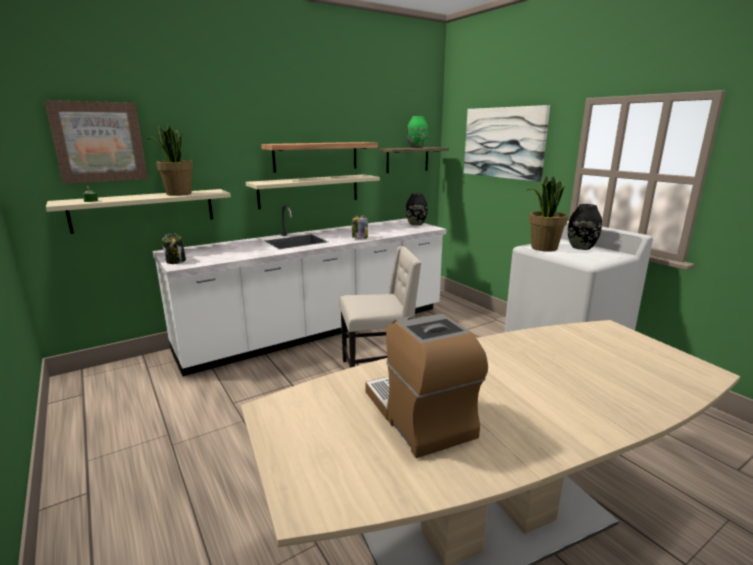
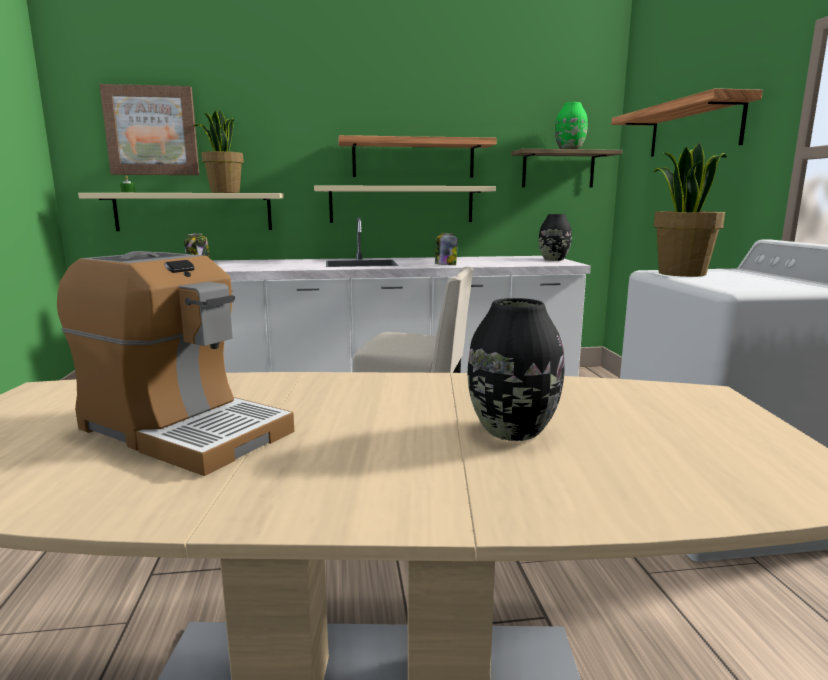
camera: 25 degrees right, 5 degrees down
coffee machine [365,314,488,458] -> coffee machine turned 120 degrees clockwise [57,251,294,476]
picture [464,105,550,182] -> shelf [611,88,763,157]
black vase [568,204,602,250] -> black vase moved to [468,298,564,441]

